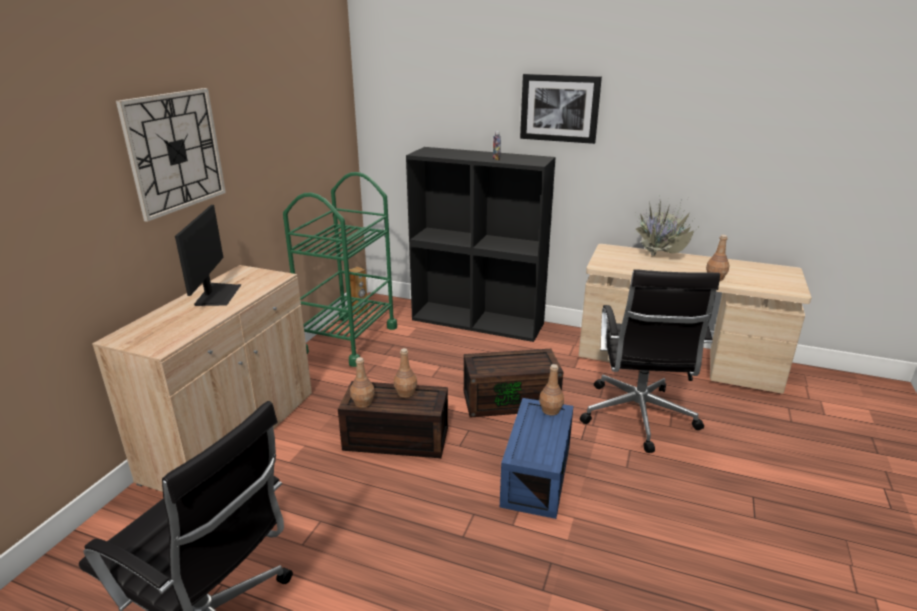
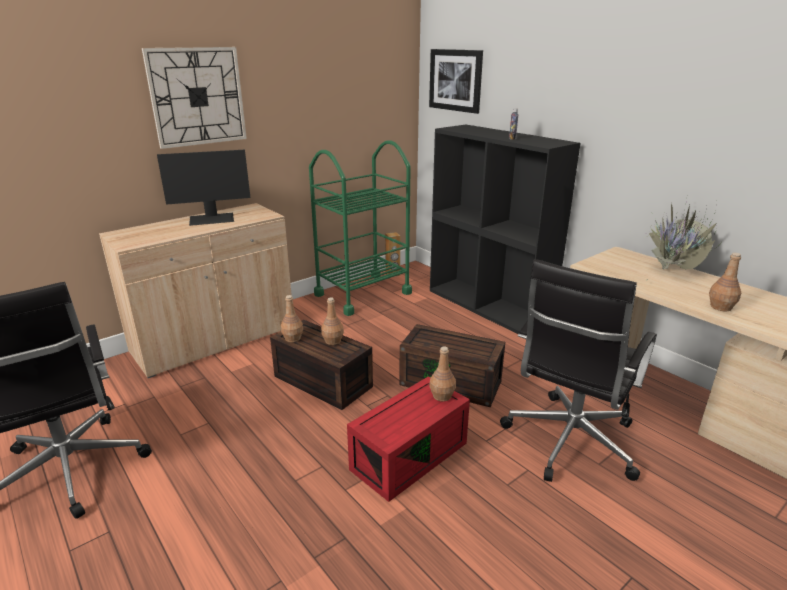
camera: 30 degrees right, 0 degrees up
monitor [175,205,242,306] -> monitor turned 45 degrees clockwise [157,150,250,226]
blue storage box [500,398,574,519] -> red storage box [347,377,470,502]
picture [520,74,602,144] -> picture moved to [429,49,483,114]

